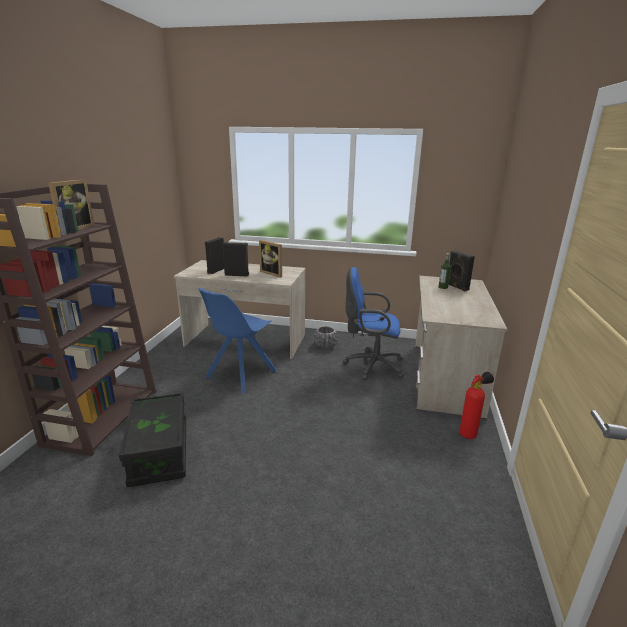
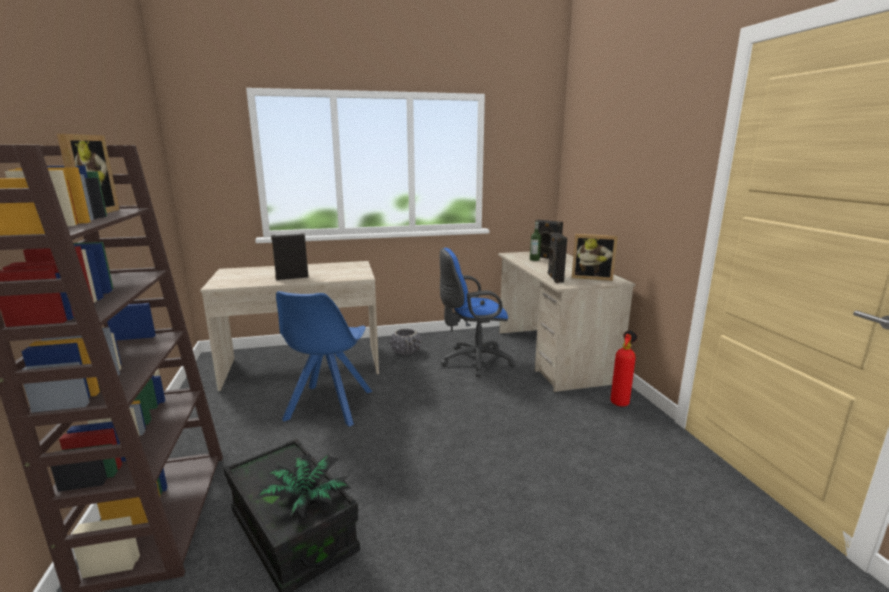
camera: 25 degrees left, 5 degrees down
black speaker [205,237,224,274] -> black speaker moved to [548,232,567,283]
picture frame [259,240,282,278] -> picture frame moved to [572,234,618,281]
none -> potted plant [256,453,351,519]

